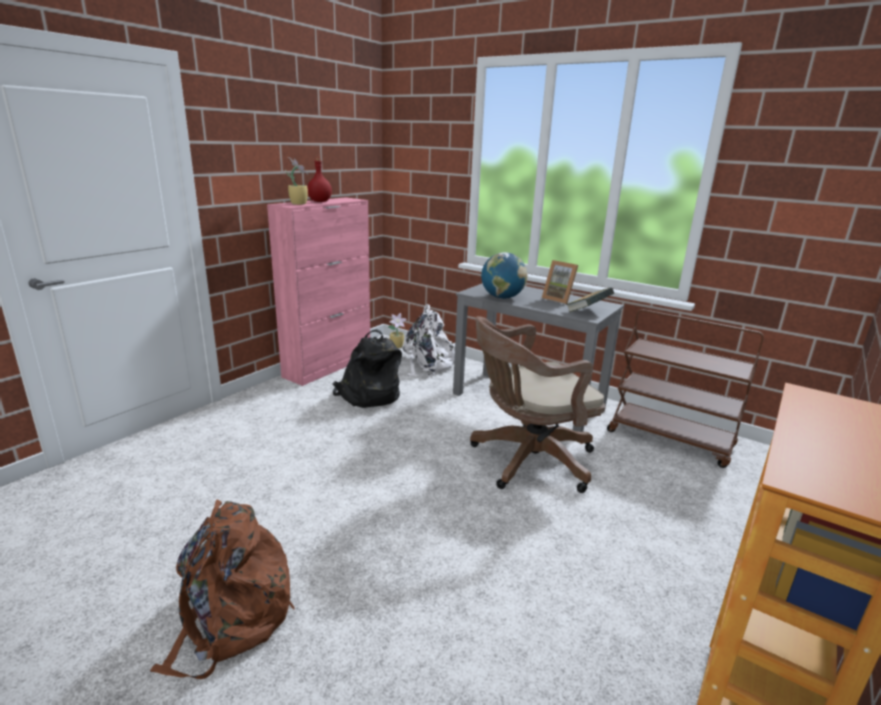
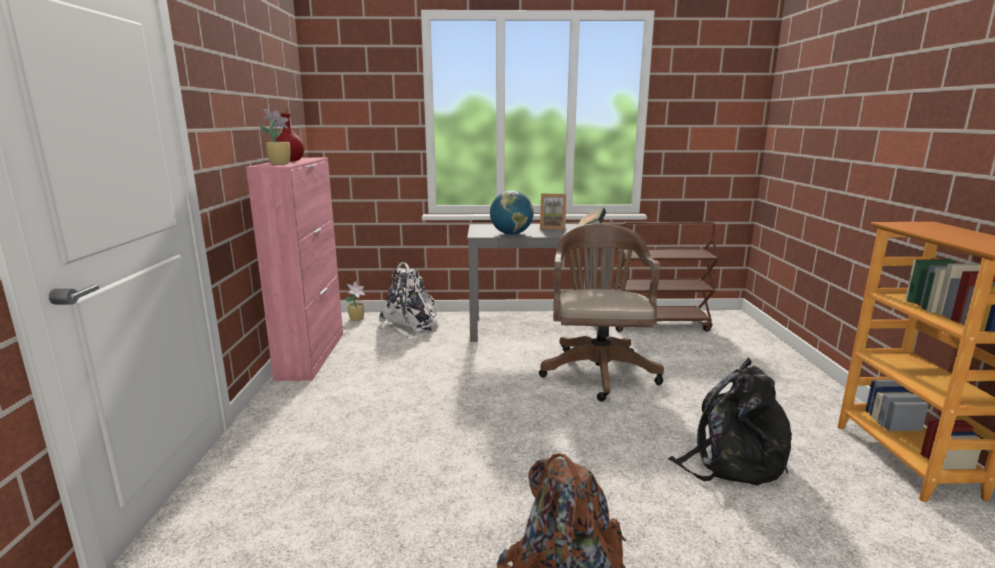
camera: 35 degrees left, 5 degrees down
black backpack [333,329,402,408] -> black backpack moved to [668,358,792,486]
brown office chair [470,316,606,493] -> brown office chair turned 150 degrees clockwise [539,223,664,402]

